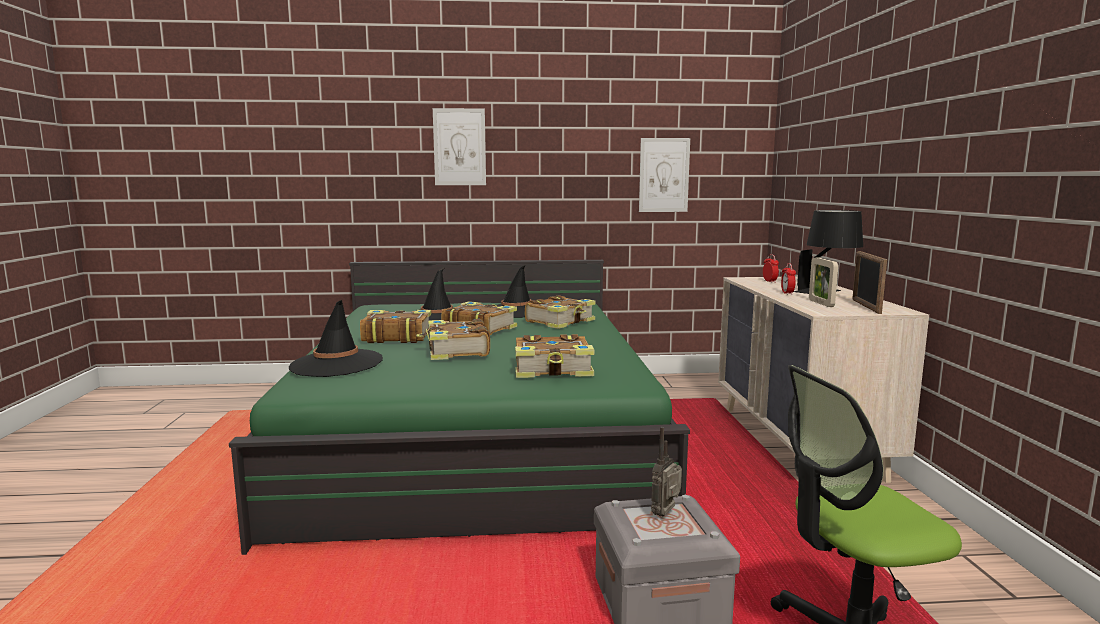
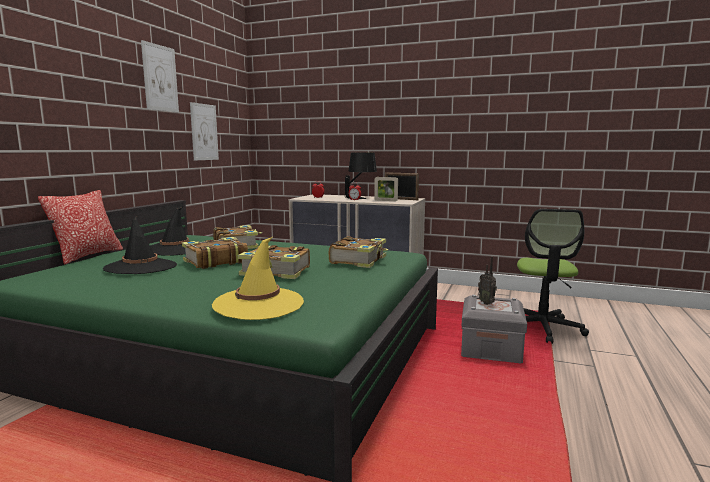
camera: 65 degrees left, 0 degrees up
black hat [289,300,383,377] -> yellow hat [212,237,304,320]
book [360,310,431,343] -> none
picture [433,108,486,185] -> picture moved to [141,40,179,112]
none -> pillow [38,190,123,265]

